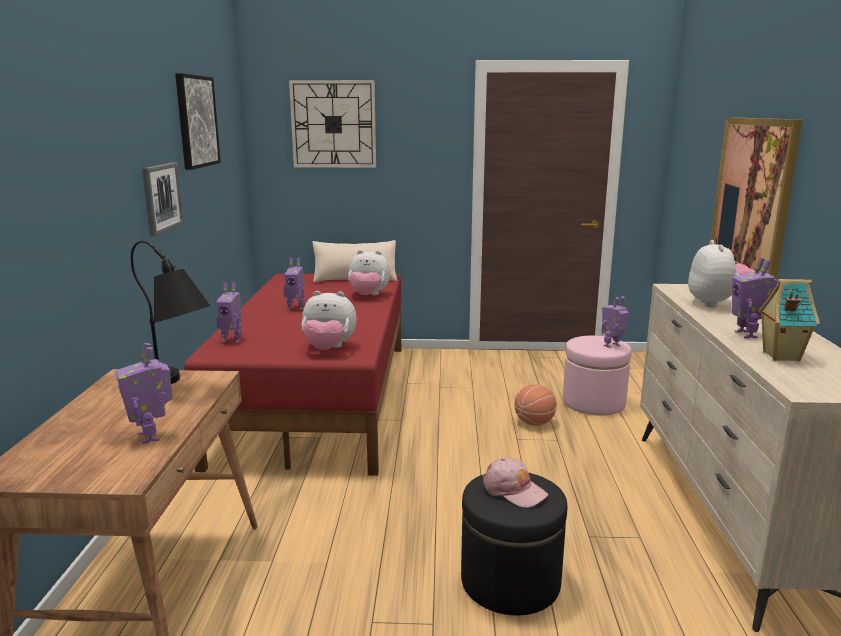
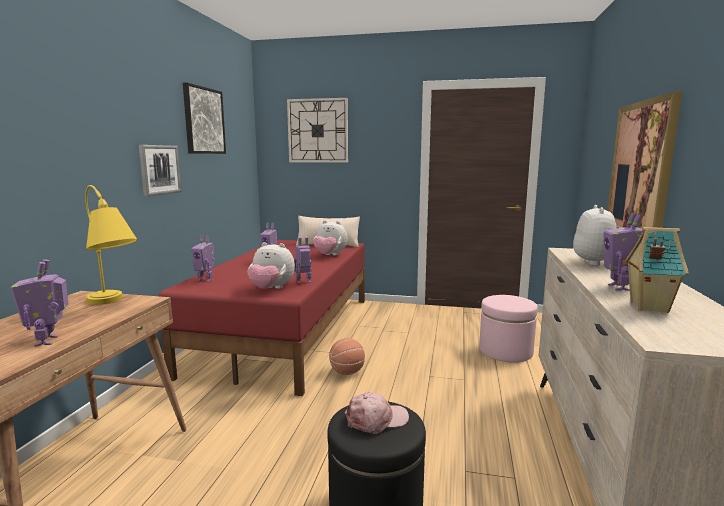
camera: 10 degrees right, 5 degrees down
black table lamp [131,240,210,384] -> yellow table lamp [85,185,137,305]
pink cap [483,457,548,508] -> pink cap turned 75 degrees counterclockwise [344,392,409,434]
basketball [514,384,556,426] -> basketball moved to [329,338,365,375]
toy robot [601,296,629,348] -> toy robot moved to [294,237,311,284]

